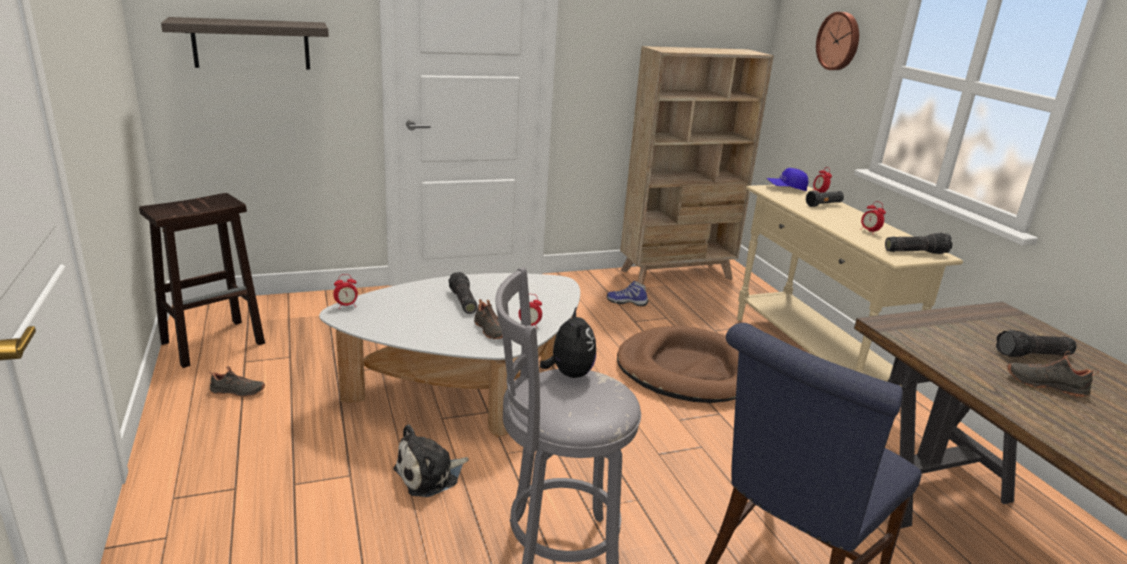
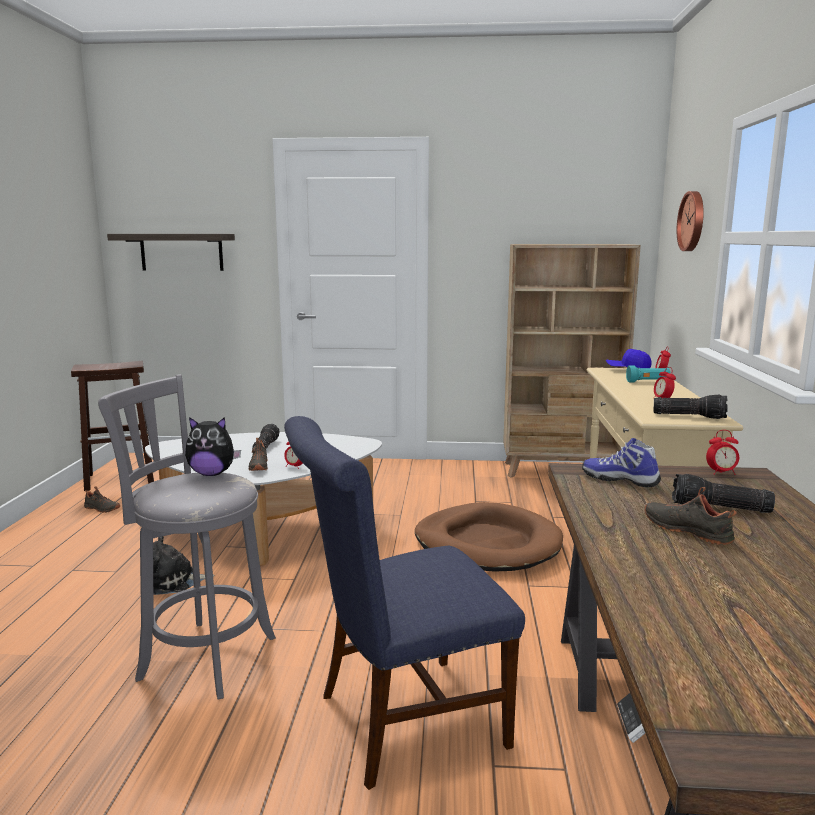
camera: 25 degrees right, 10 degrees down
alarm clock [334,274,358,309] -> alarm clock moved to [706,430,739,475]
plush toy [540,306,596,378] -> plush toy turned 75 degrees clockwise [185,417,241,476]
shoe [607,281,648,306] -> shoe moved to [582,438,661,487]
black flashlight [806,191,844,207] -> turquoise flashlight [626,365,671,382]

